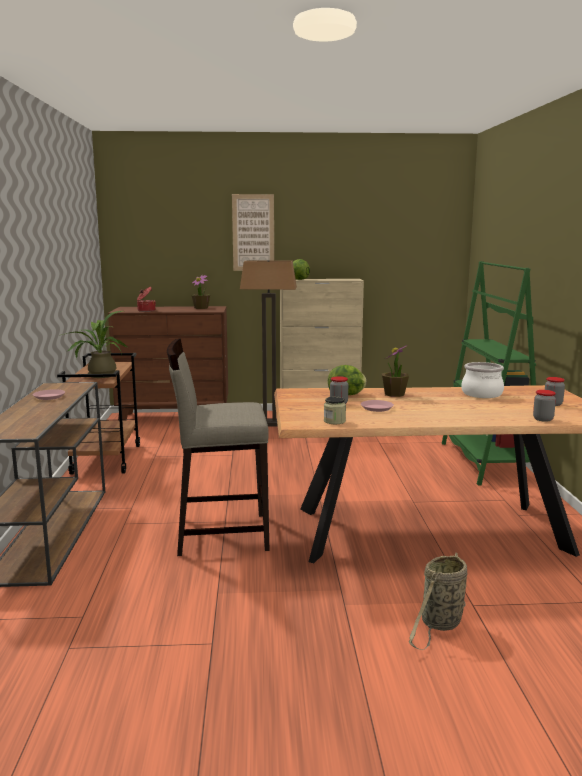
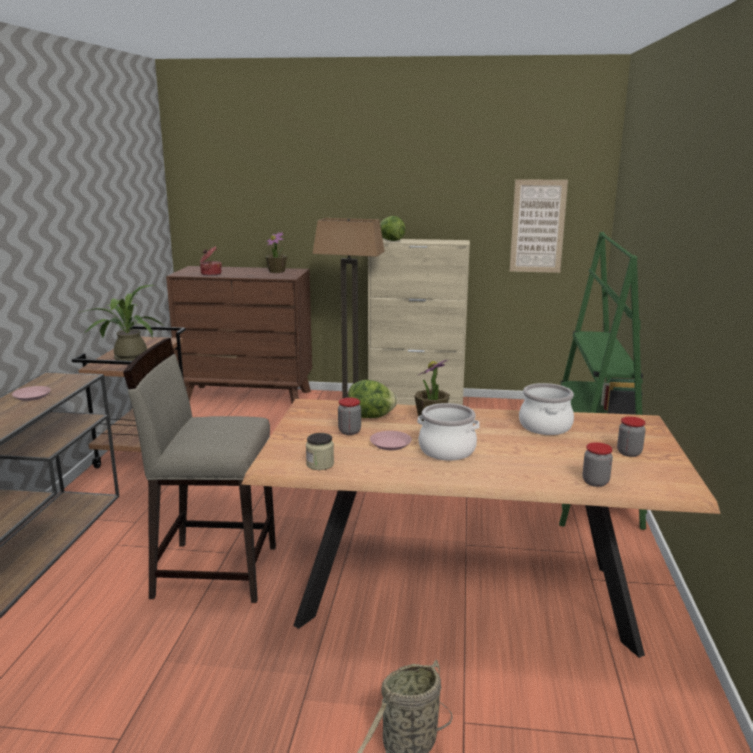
camera: 10 degrees right, 5 degrees up
picture [232,194,274,271] -> picture moved to [510,179,568,273]
none -> cooking pot [417,403,480,461]

